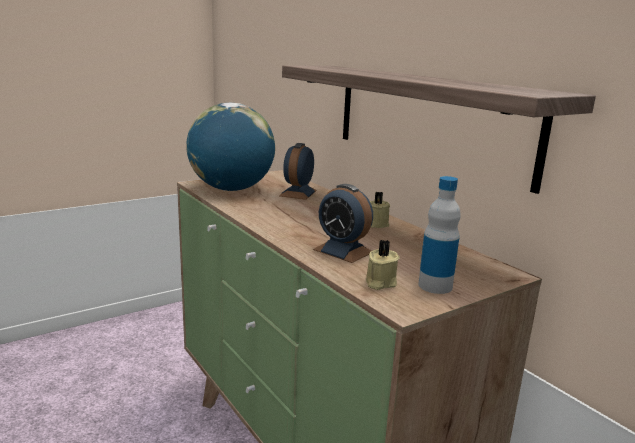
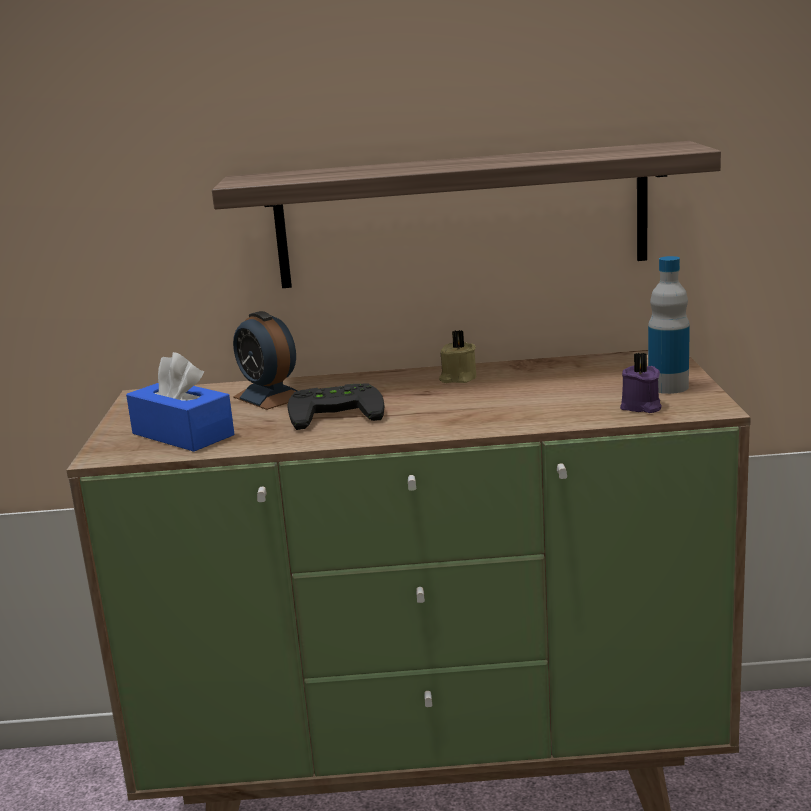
camera: 55 degrees left, 0 degrees up
globe [186,103,275,191] -> blue tissue box [126,352,234,452]
alarm clock [313,184,373,263] -> none
beige candle [366,240,400,290] -> purple candle [620,352,662,413]
none -> black game controller [287,383,385,430]

